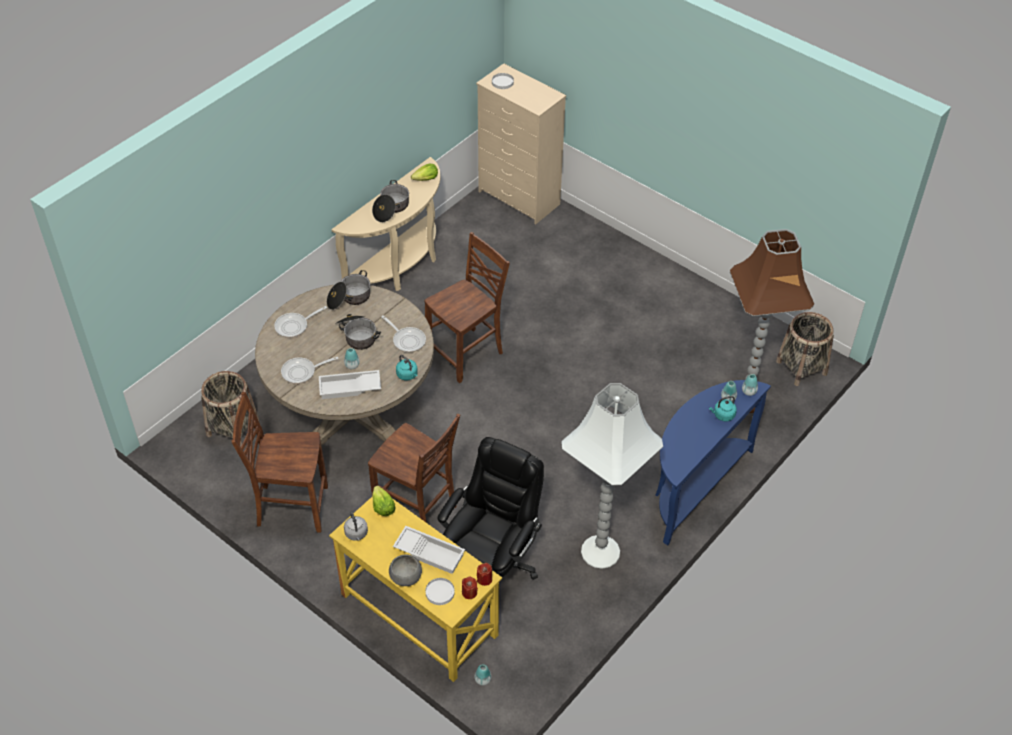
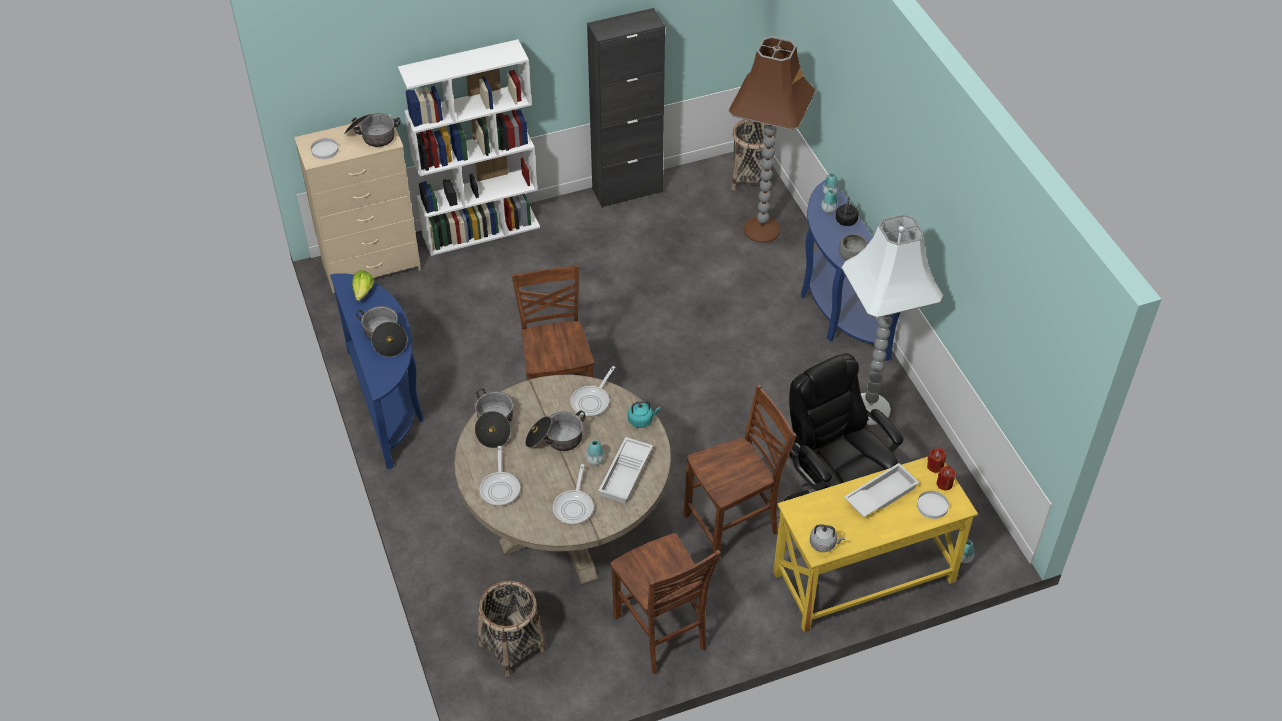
camera: 60 degrees left, 0 degrees up
brown chair [232,392,328,533] -> brown chair turned 60 degrees counterclockwise [610,533,721,674]
beige console table [331,157,440,291] -> blue console table [330,273,423,469]
lettuce [372,486,396,516] -> none
frying pan [381,315,426,352] -> frying pan turned 135 degrees clockwise [570,366,615,417]
grey bowl [389,554,422,586] -> grey bowl moved to [839,234,868,261]
turquoise kettle [709,396,737,422] -> black kettle [836,197,859,226]
none -> cooking pot [344,113,400,147]
none -> white bookcase [398,39,540,256]
none -> black cabinet [587,8,665,208]

